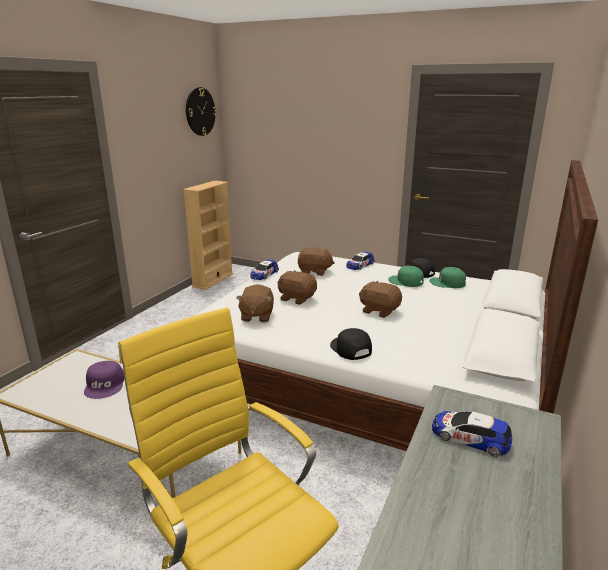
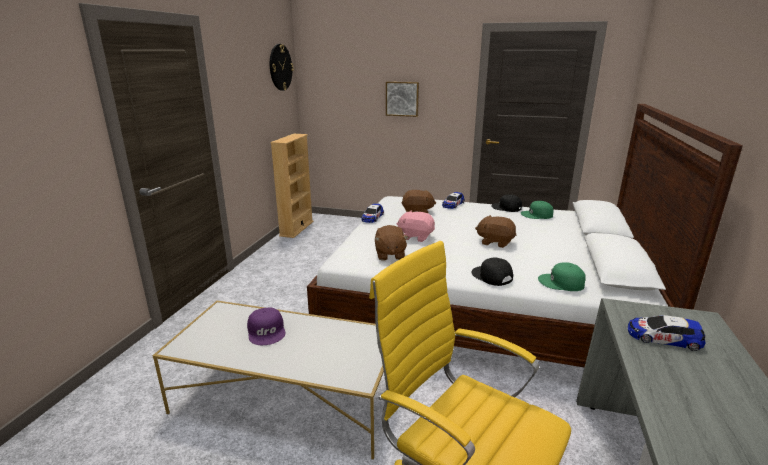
camera: 10 degrees left, 0 degrees up
brown plush toy [278,270,317,305] -> pink plush toy [396,211,435,242]
green cap [388,266,424,287] -> green cap moved to [538,262,586,291]
none -> picture [386,81,419,117]

